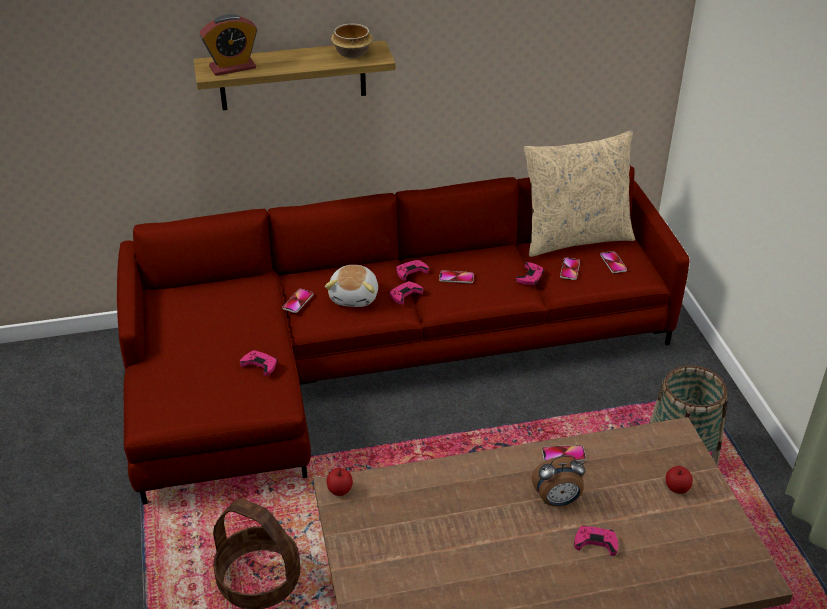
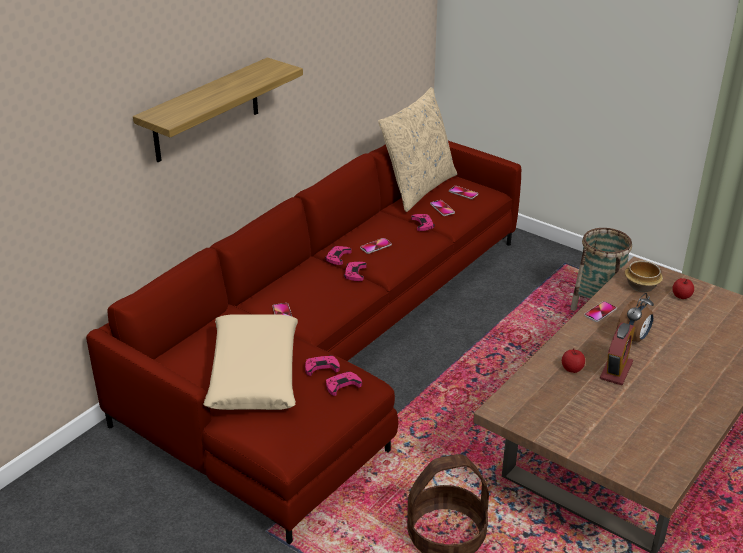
camera: 40 degrees left, 5 degrees down
alarm clock [200,14,257,76] -> alarm clock moved to [600,323,635,385]
plush toy [325,265,378,307] -> none
apple [327,468,353,496] -> apple moved to [562,348,585,373]
bowl [331,23,373,58] -> bowl moved to [625,260,663,292]
pink game controller [574,525,618,556] -> pink game controller moved to [326,371,362,396]
none -> beige pillow [203,314,298,410]

